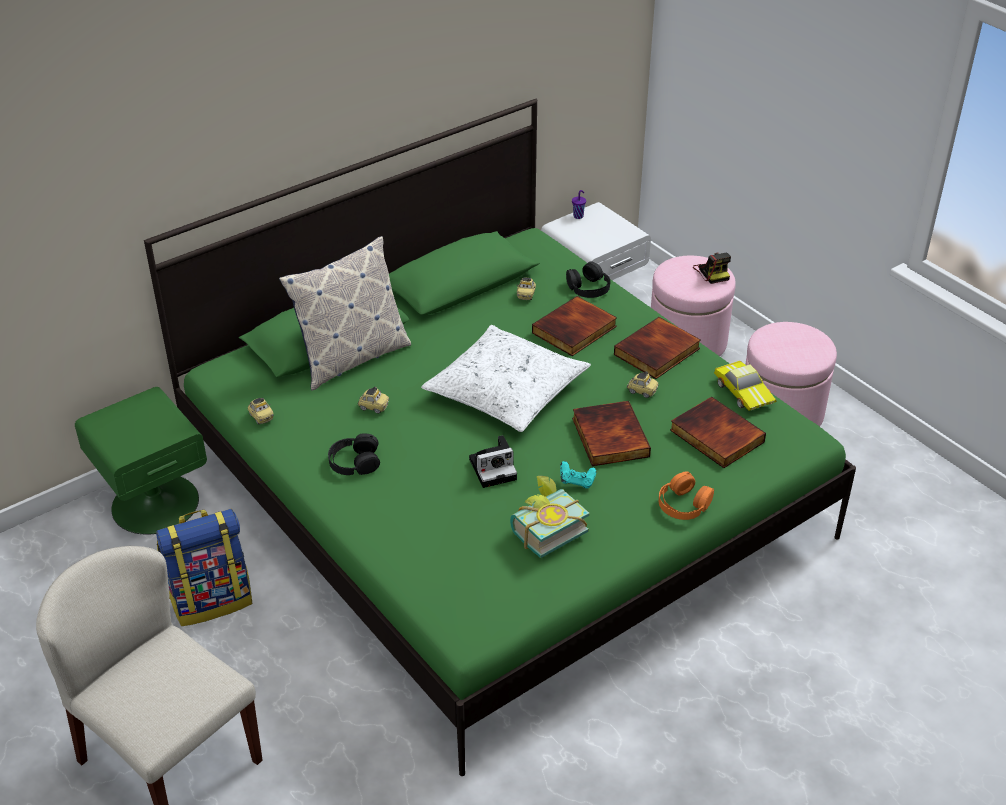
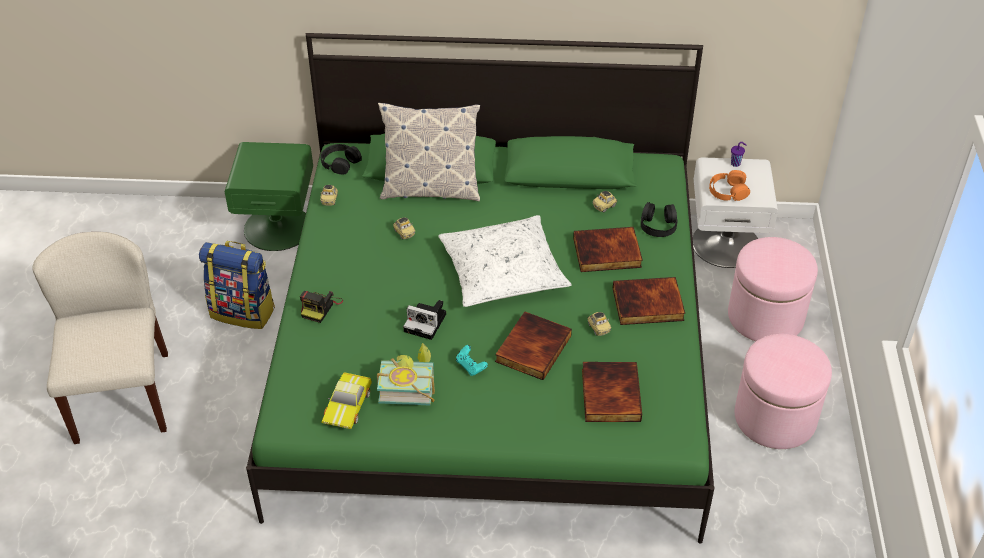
camera: 40 degrees right, 5 degrees up
black headphones [328,433,380,475] -> black headphones moved to [321,144,362,175]
orange headphones [659,471,714,520] -> orange headphones moved to [709,170,750,201]
camera [693,252,731,284] -> camera moved to [300,291,343,323]
toy car [714,361,776,411] -> toy car moved to [321,372,372,429]

